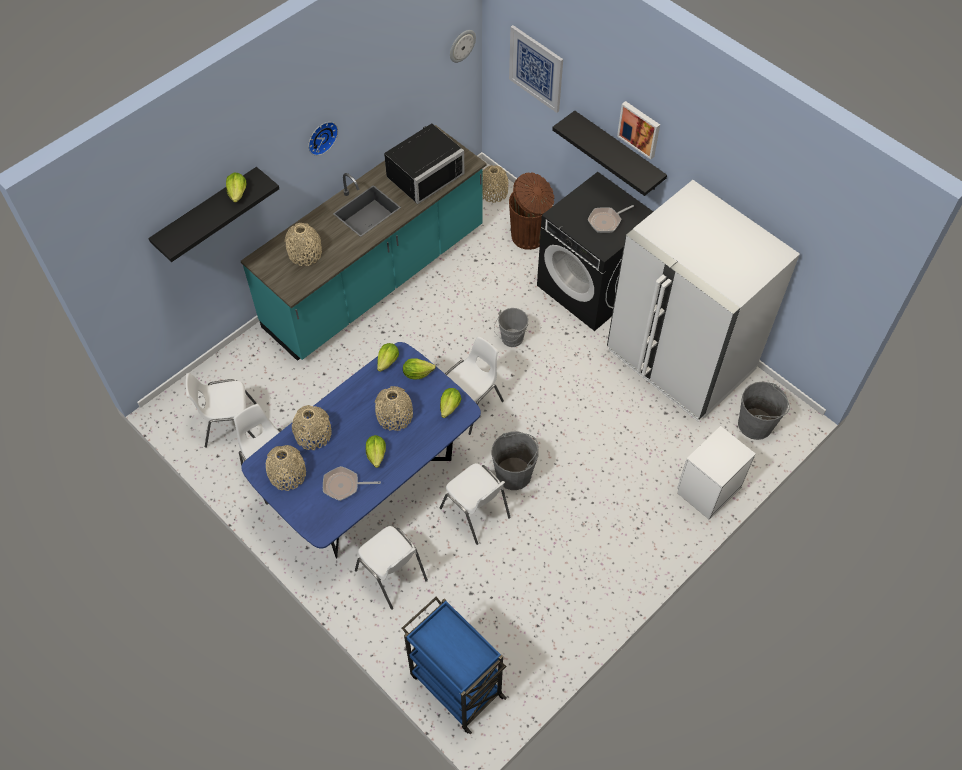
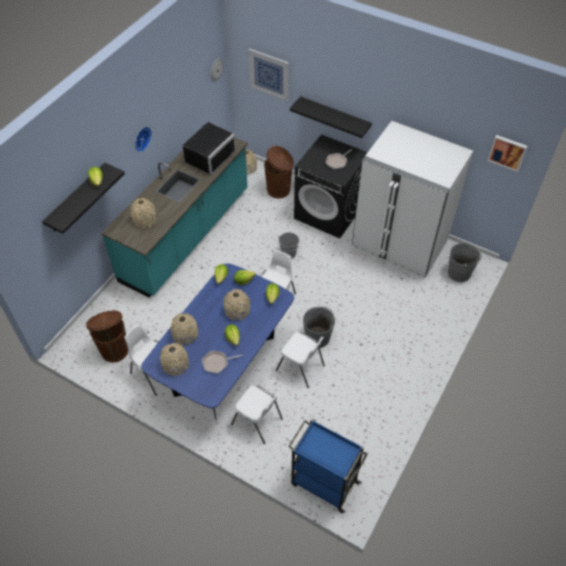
camera: 15 degrees left, 5 degrees down
white chair [186,373,257,448] -> brown trash can [86,310,128,362]
picture [617,101,660,160] -> picture moved to [488,135,527,172]
white nightstand [677,426,756,519] -> none

